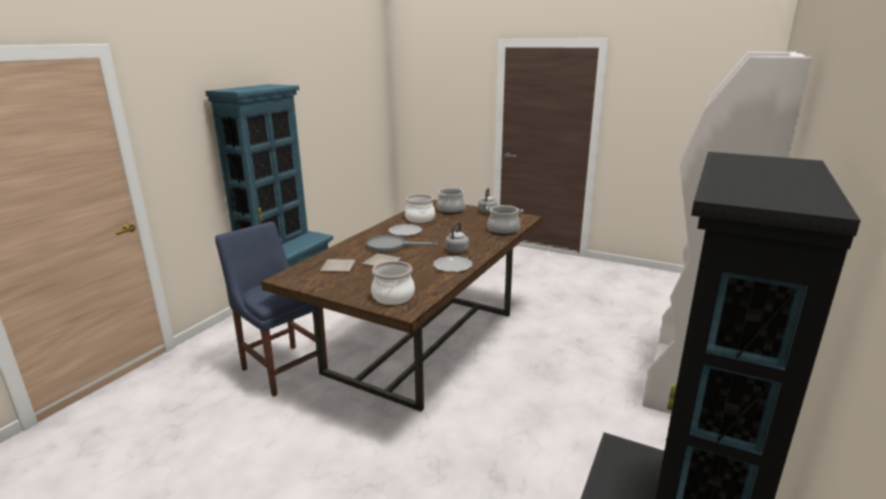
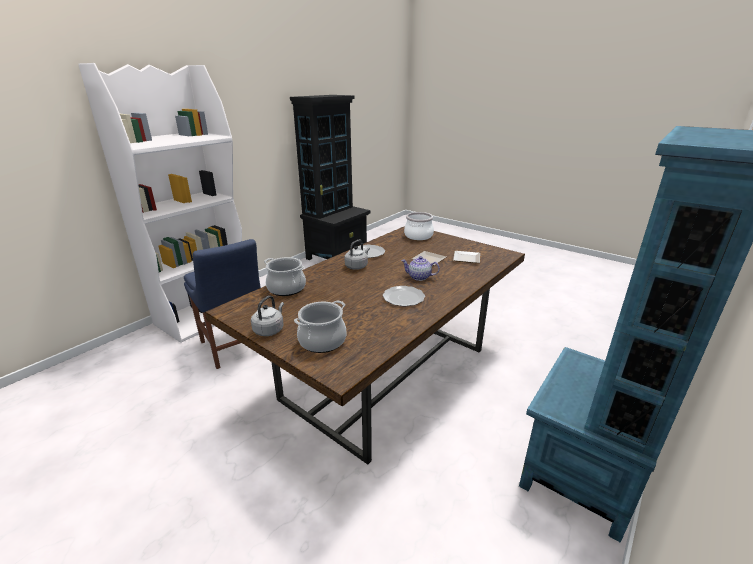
camera: 170 degrees left, 5 degrees up
blue chair [215,221,328,397] -> blue chair moved to [184,239,261,369]
grey frying pan [367,235,438,252] -> teapot [401,256,440,281]
cooking pot [405,194,435,223] -> none

